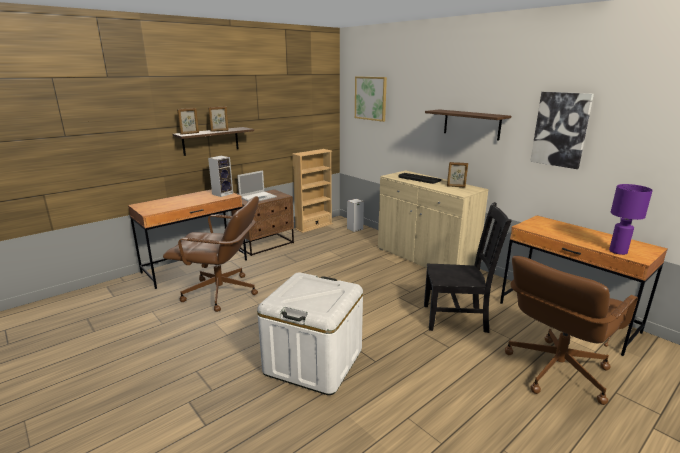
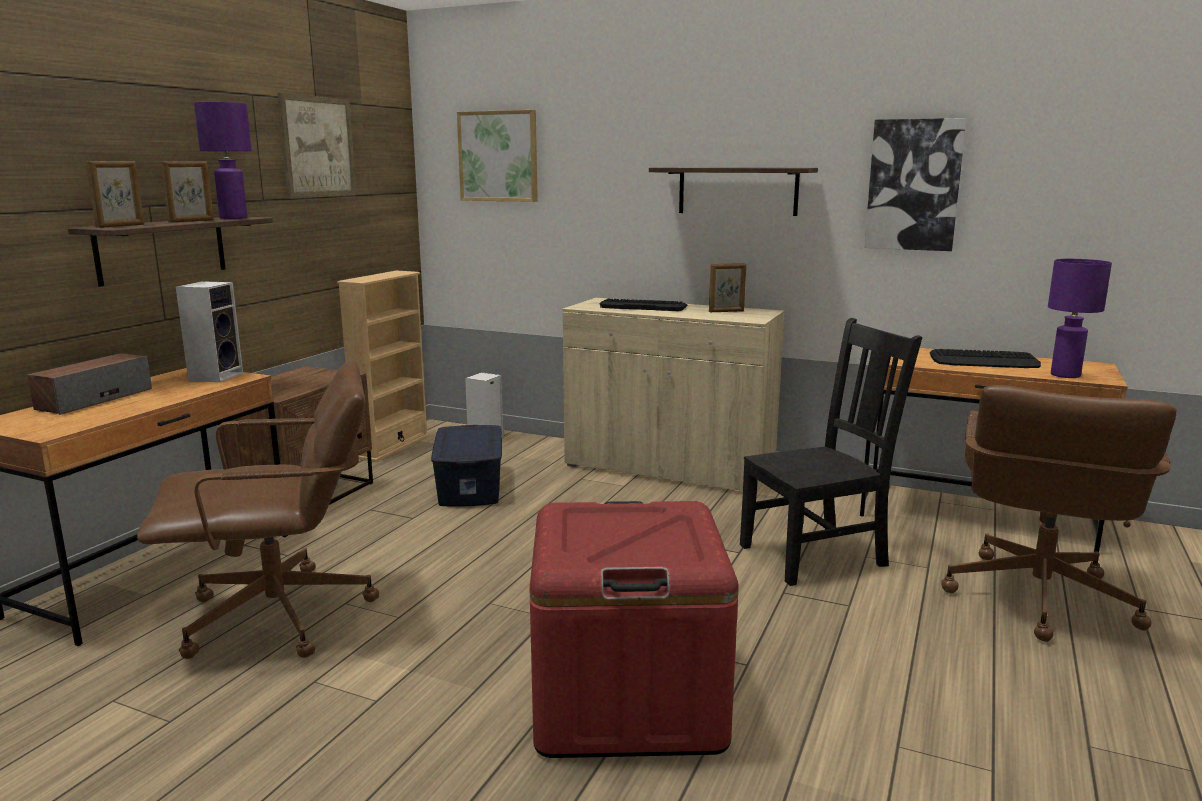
camera: 25 degrees left, 5 degrees down
laptop [237,170,277,201] -> none
white storage box [257,272,363,395] -> red storage box [530,501,739,758]
none -> speaker [27,353,152,415]
none -> purple table lamp [194,102,252,219]
none -> picture [277,93,357,199]
none -> blue storage box [431,425,502,507]
none -> keyboard [930,349,1041,368]

